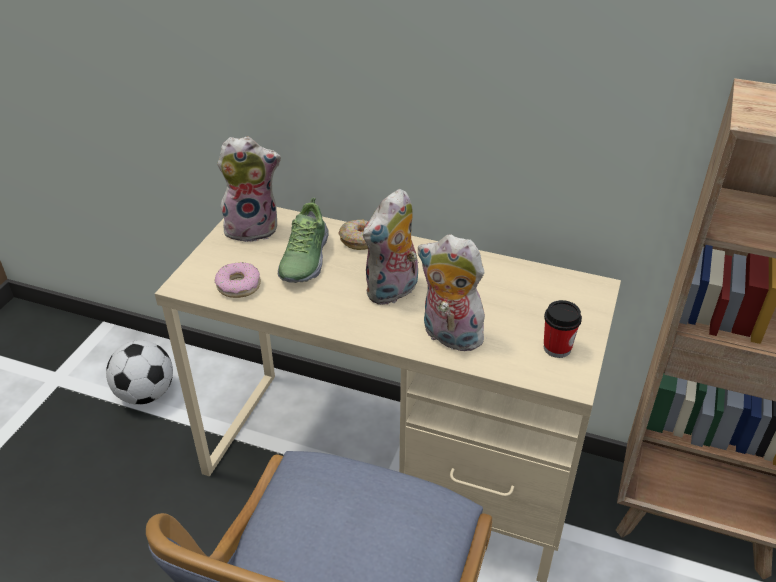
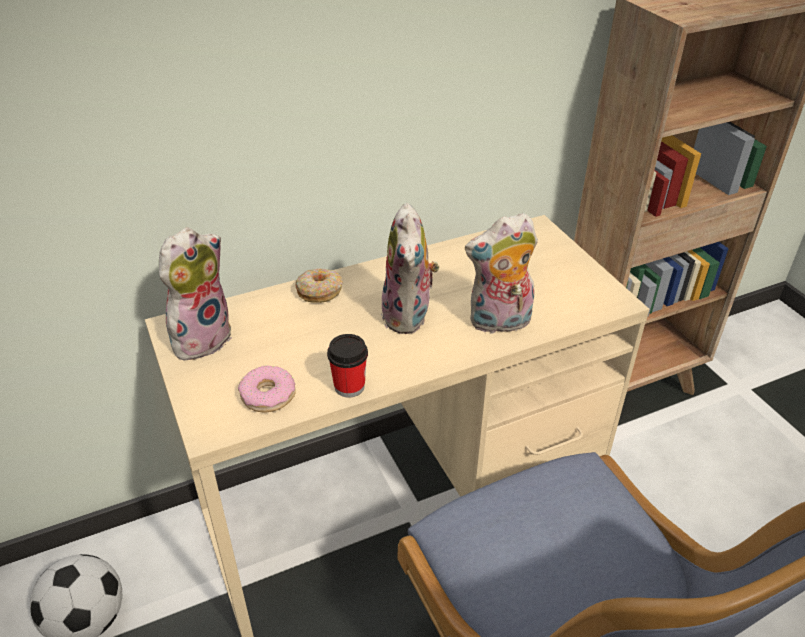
camera: 45 degrees left, 0 degrees up
shoe [278,197,329,283] -> none
cup [544,300,582,358] -> cup moved to [327,334,368,397]

